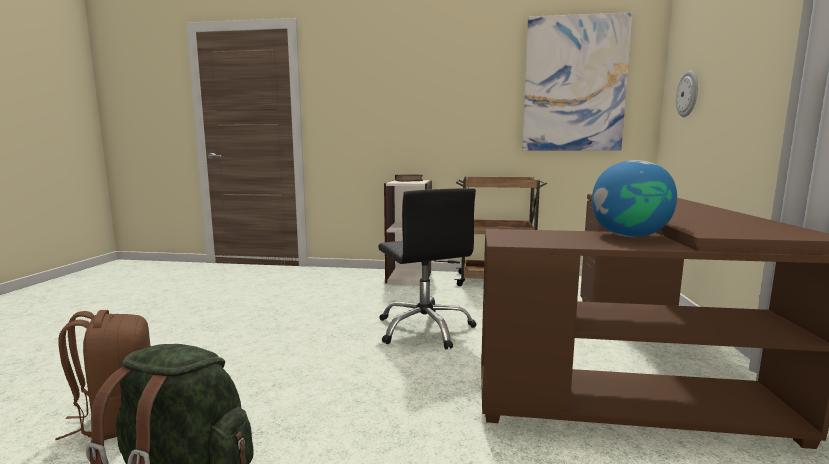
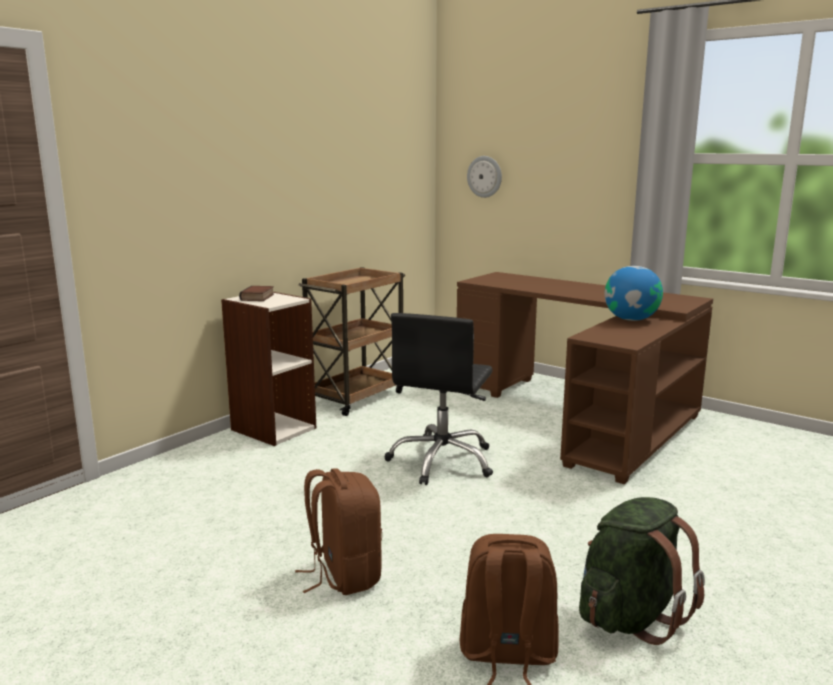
camera: 60 degrees left, 5 degrees up
black office chair [378,188,476,349] -> black office chair turned 105 degrees clockwise [384,313,493,485]
picture [522,12,633,151] -> none
none -> brown backpack [295,468,382,595]

